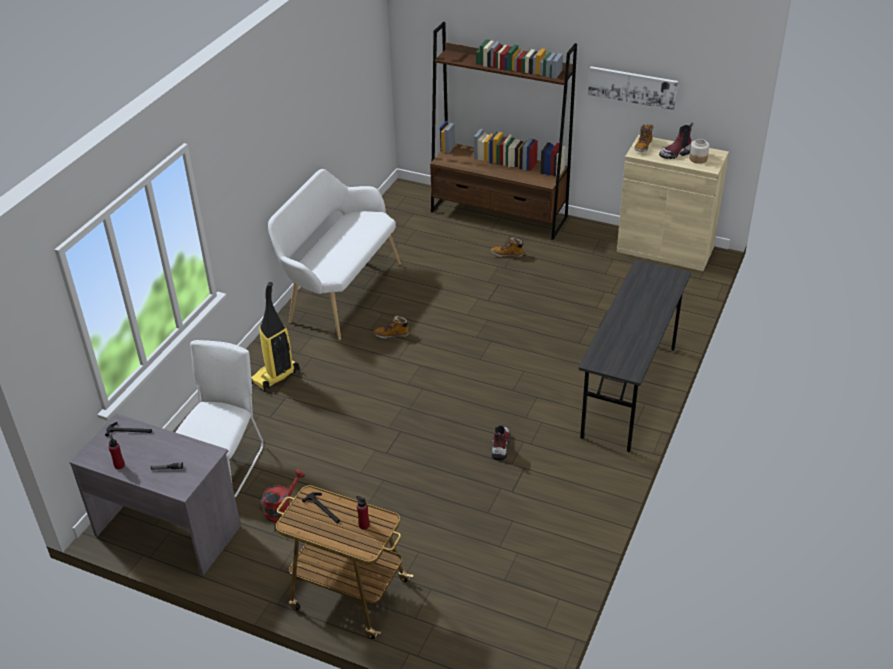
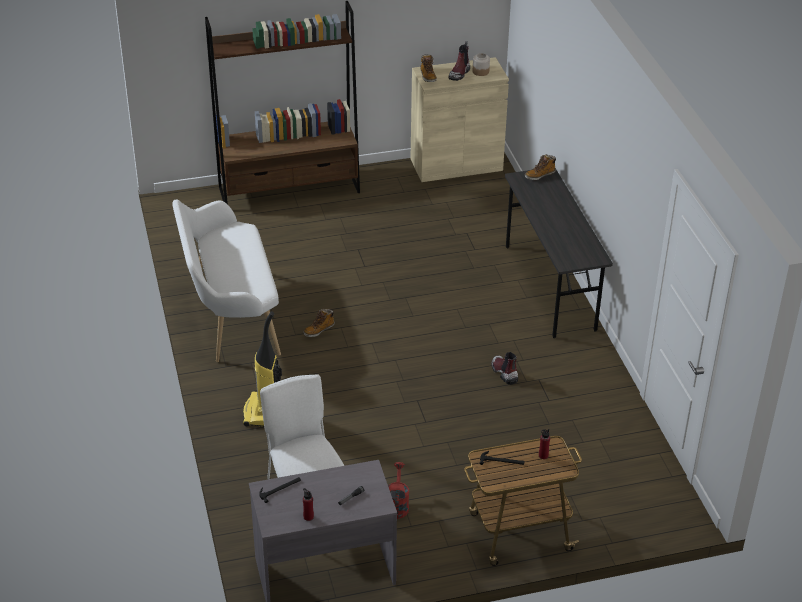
camera: 40 degrees left, 0 degrees up
boot [491,237,524,258] -> boot moved to [525,154,556,180]
picture [588,66,678,110] -> none

